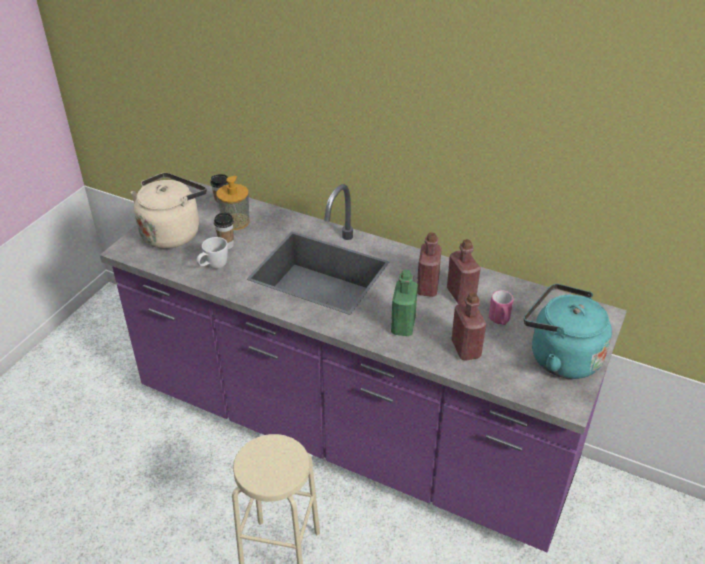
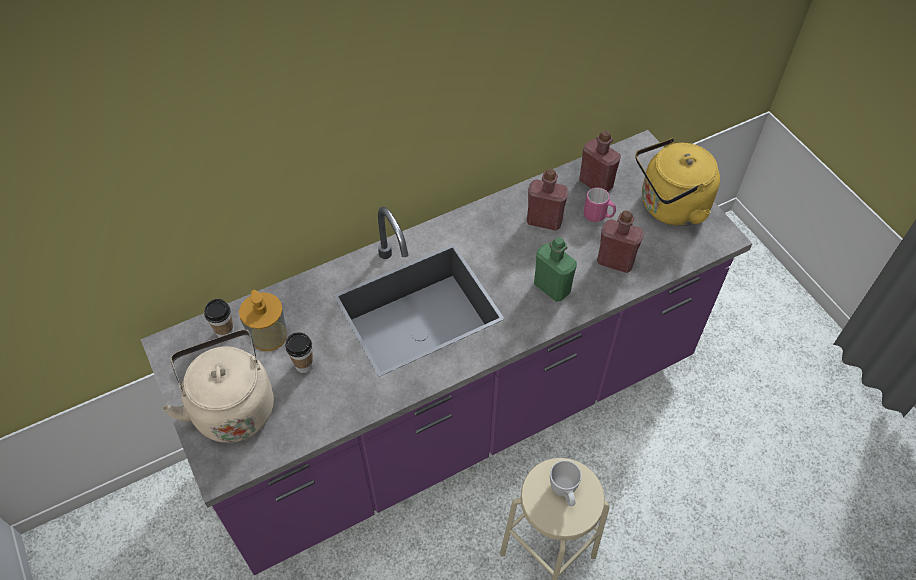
camera: 55 degrees left, 15 degrees up
white mug [196,237,228,269] -> white mug moved to [550,460,582,506]
red bottle [417,232,442,297] -> red bottle moved to [579,130,621,192]
turquoise kettle [524,284,612,379] -> yellow kettle [635,138,720,226]

